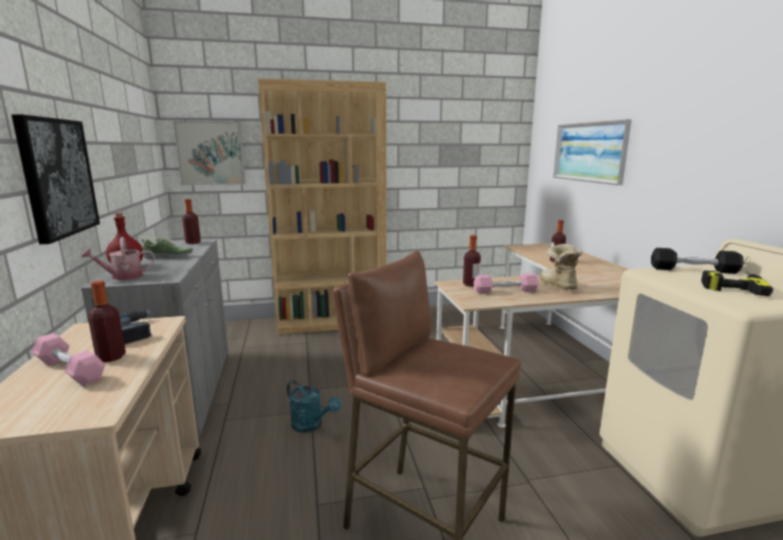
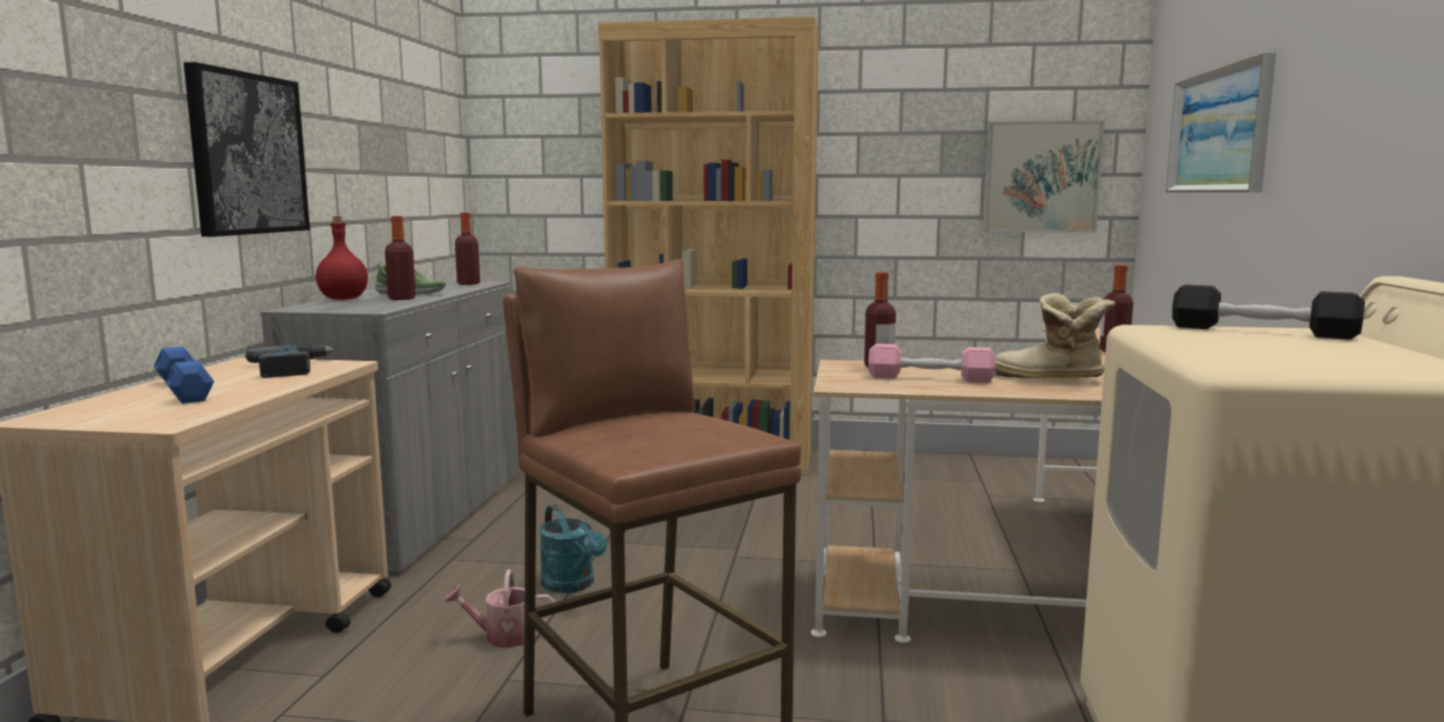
camera: 20 degrees right, 5 degrees down
pink dumbbell [32,333,105,386] -> blue dumbbell [154,346,214,404]
watering can [81,237,155,280] -> watering can moved to [444,569,555,648]
bottle [88,280,126,362] -> bottle moved to [385,216,416,300]
picture [173,121,246,185] -> picture moved to [983,121,1105,233]
boot [540,244,583,289] -> boot turned 75 degrees counterclockwise [995,293,1115,378]
power drill [701,270,773,296] -> none

